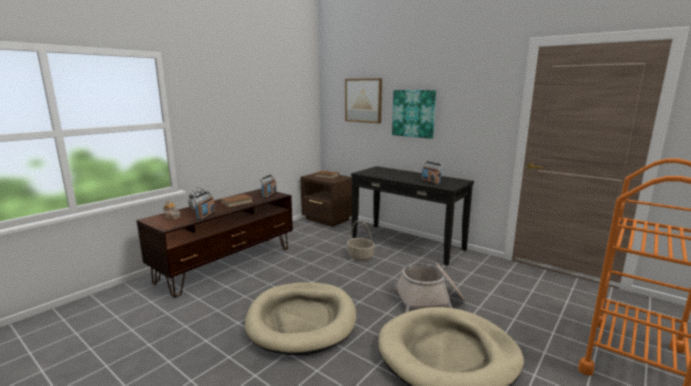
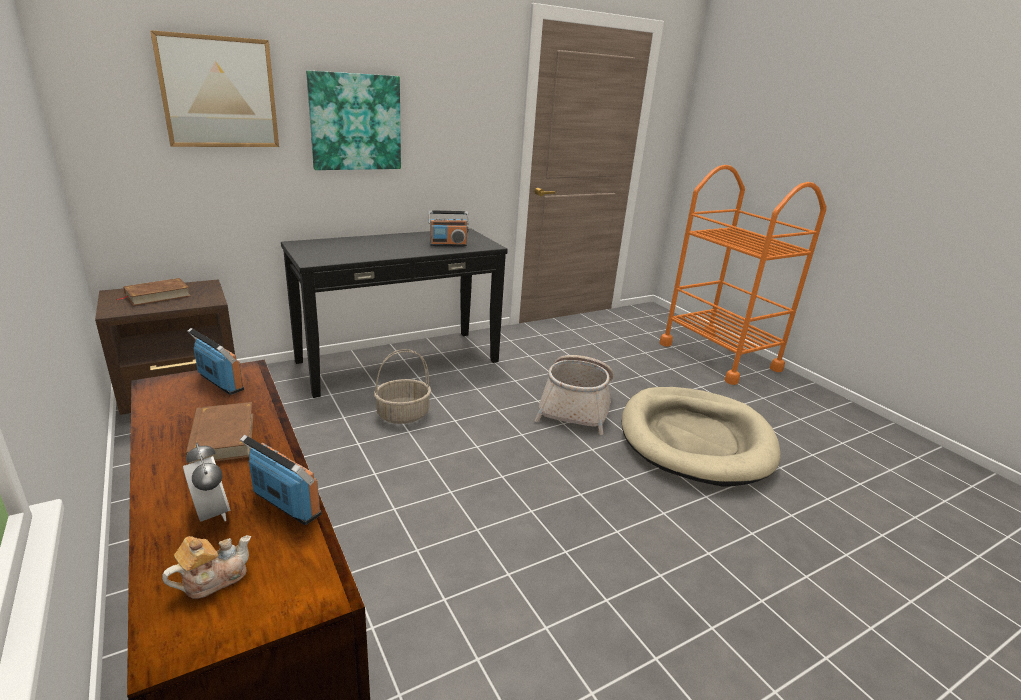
camera: 70 degrees left, 10 degrees up
beige dog bed [245,282,356,356] -> none

